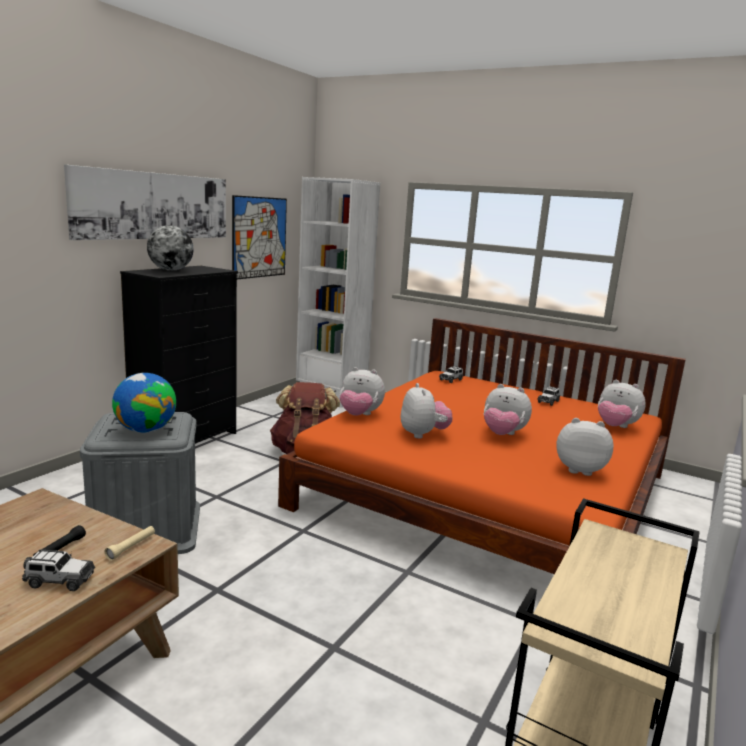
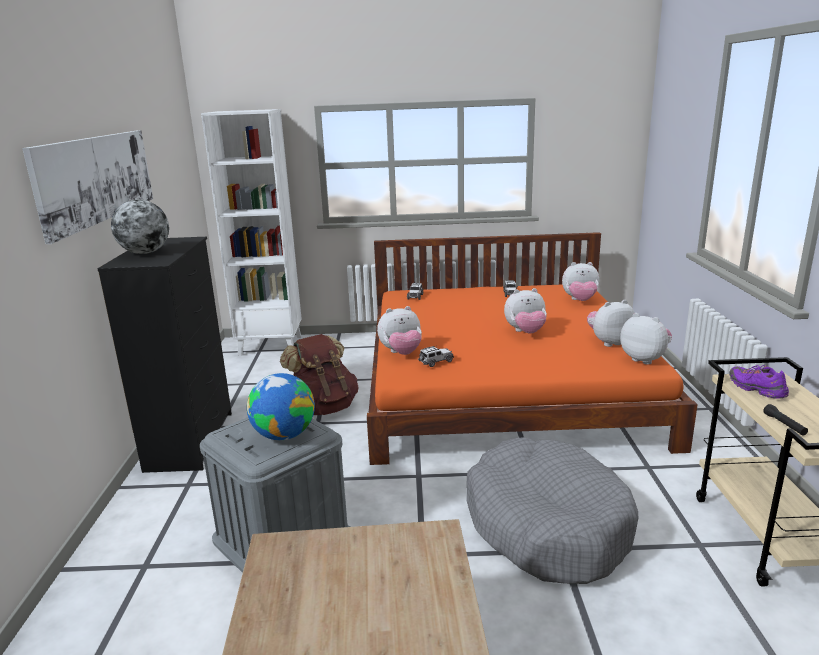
camera: 30 degrees left, 5 degrees up
toy car [22,549,95,591] -> toy car moved to [418,346,454,367]
black flashlight [33,525,86,556] -> black flashlight moved to [763,404,808,436]
beige flashlight [104,526,155,561] -> none
picture [232,195,287,279] -> none
plush toy [401,383,452,439] -> plush toy moved to [620,313,672,365]
none -> grey dog bed [466,437,638,584]
none -> purple shoe [729,365,789,399]

